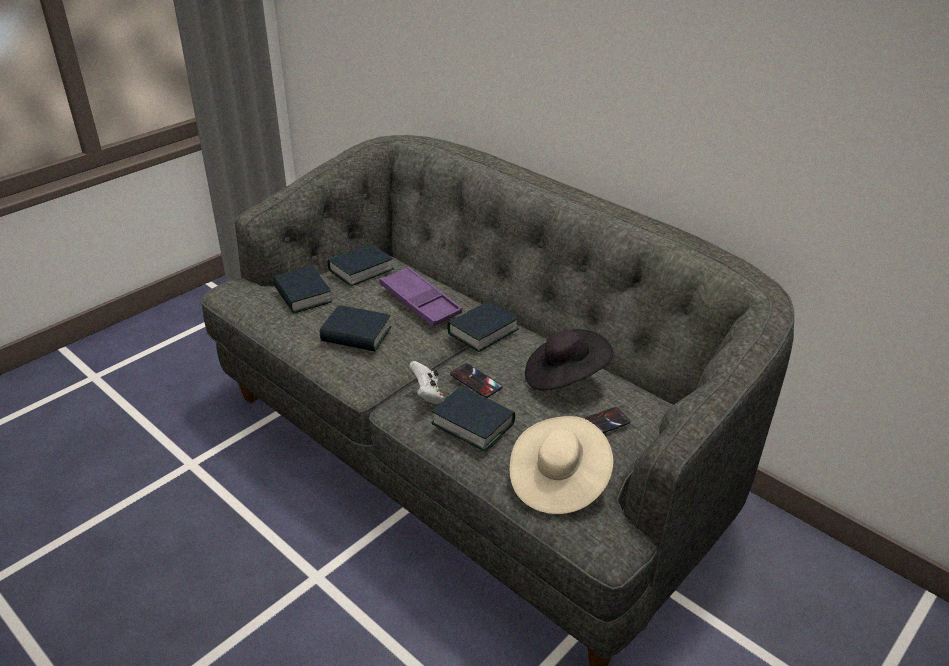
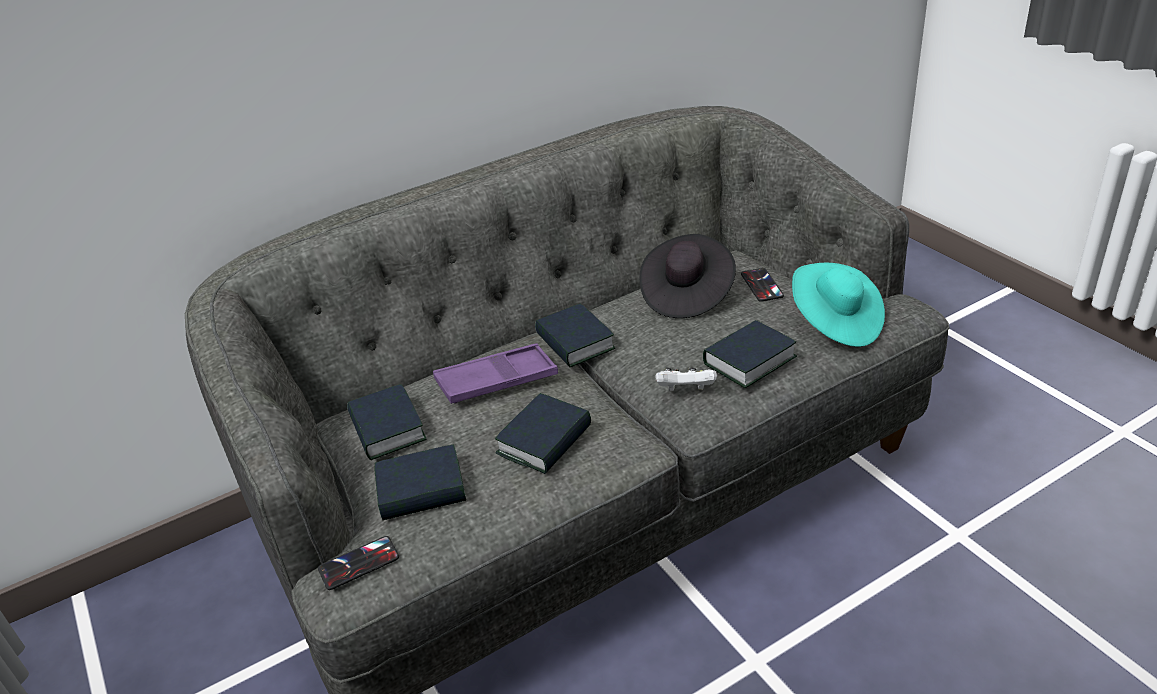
camera: 70 degrees left, 0 degrees up
phone [450,363,503,398] -> phone moved to [318,536,399,590]
beige hat [510,416,613,514] -> turquoise hat [792,263,885,347]

